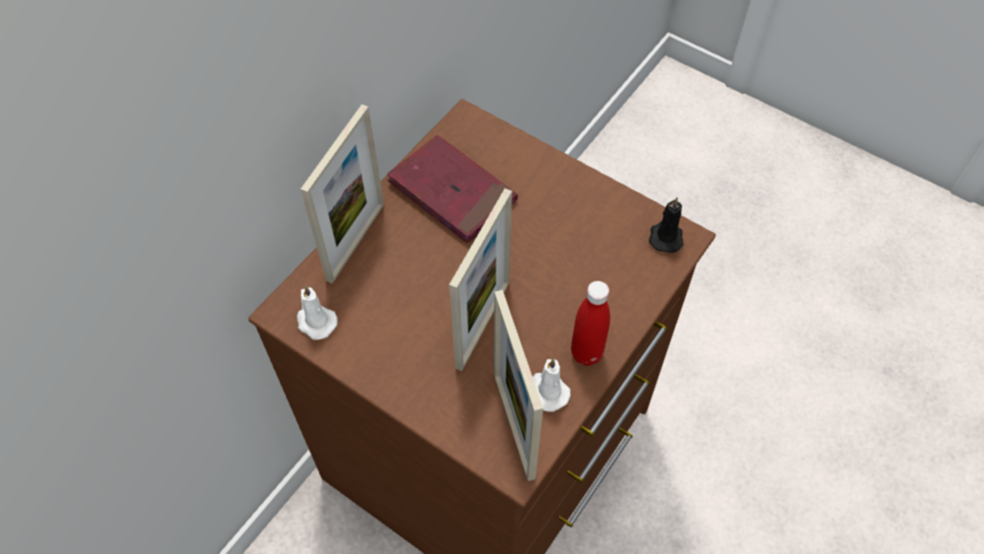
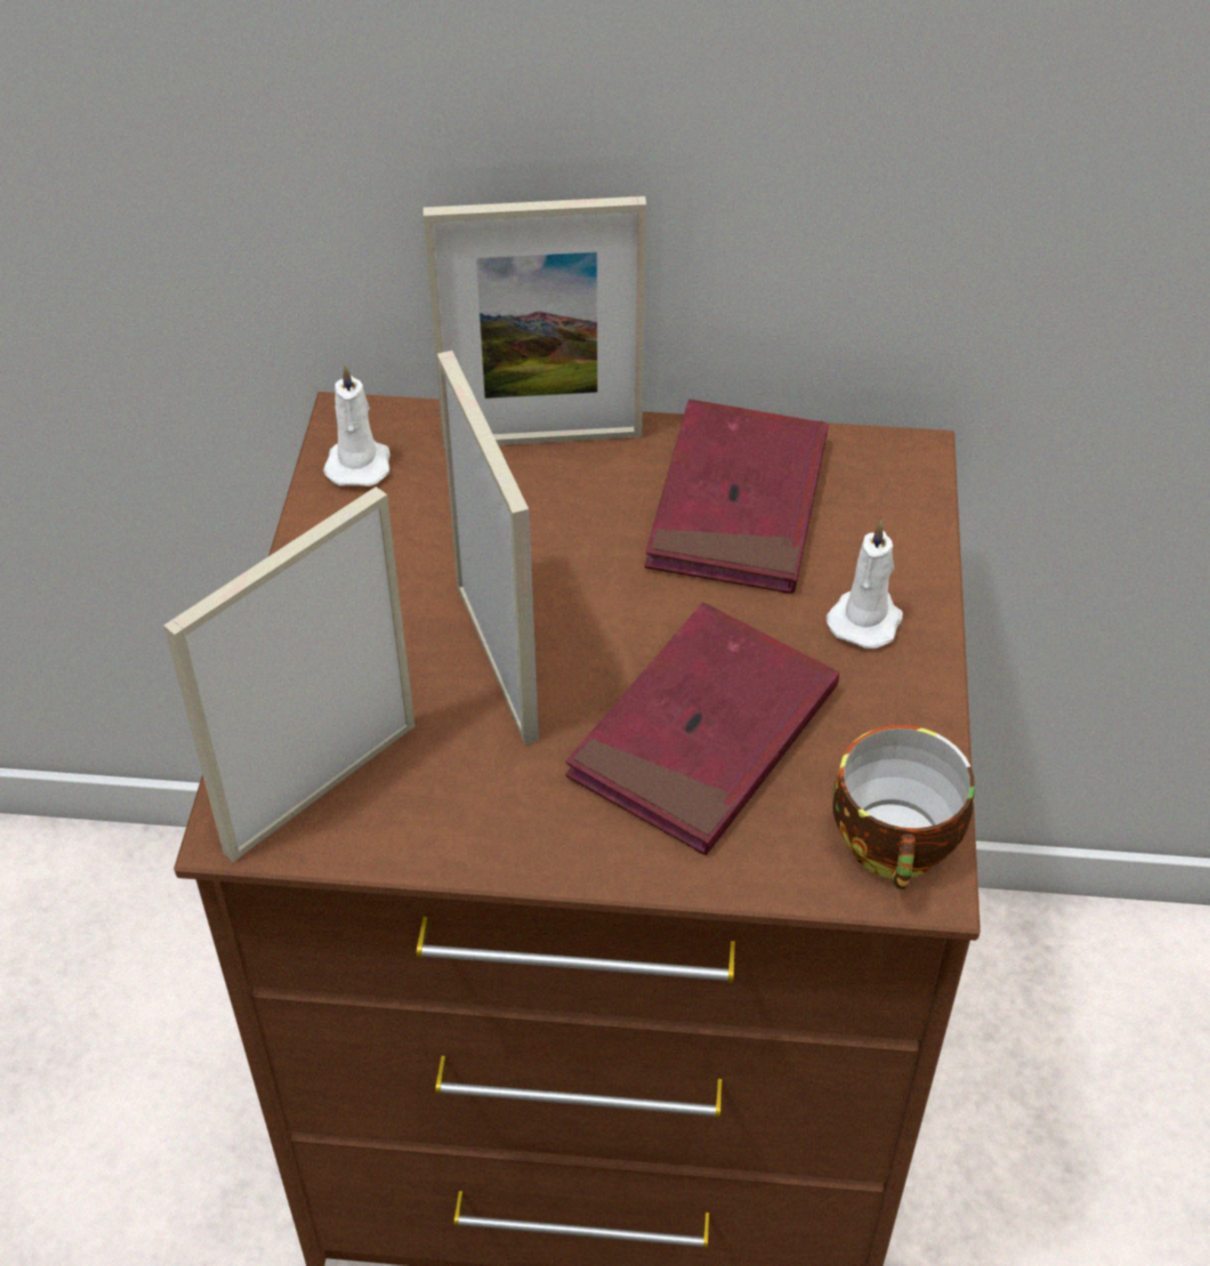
camera: 60 degrees right, 10 degrees down
picture frame [449,188,512,371] -> picture frame turned 105 degrees counterclockwise [437,350,539,745]
white candle [533,359,570,412] -> white candle moved to [826,520,903,649]
red bottle [571,281,610,366] -> none
black candle [649,197,684,253] -> cup [833,725,975,890]
none -> red book [565,603,839,855]

